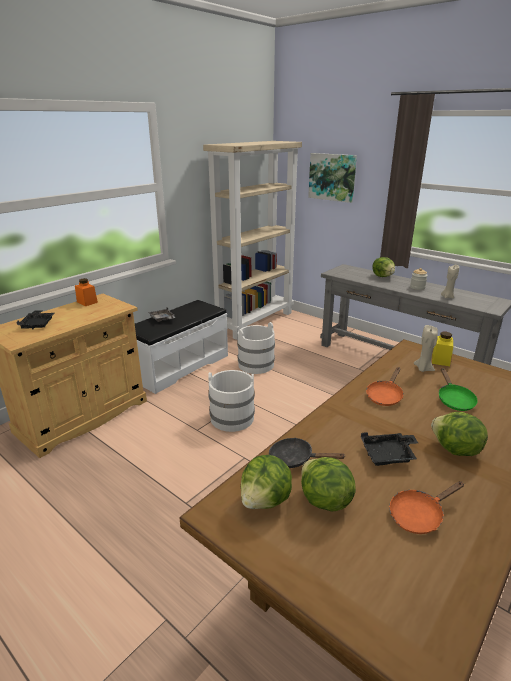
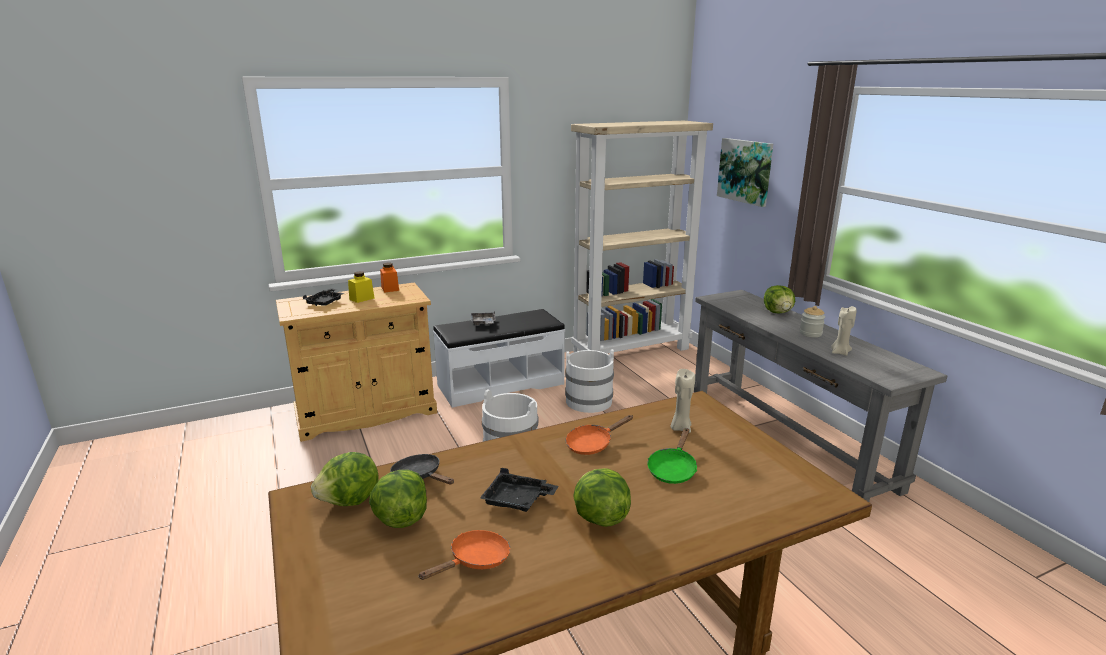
camera: 25 degrees right, 5 degrees down
orange frying pan [389,481,464,534] -> orange frying pan turned 135 degrees clockwise [418,530,510,580]
yellow jar [432,332,453,366] -> yellow jar moved to [348,271,375,303]

